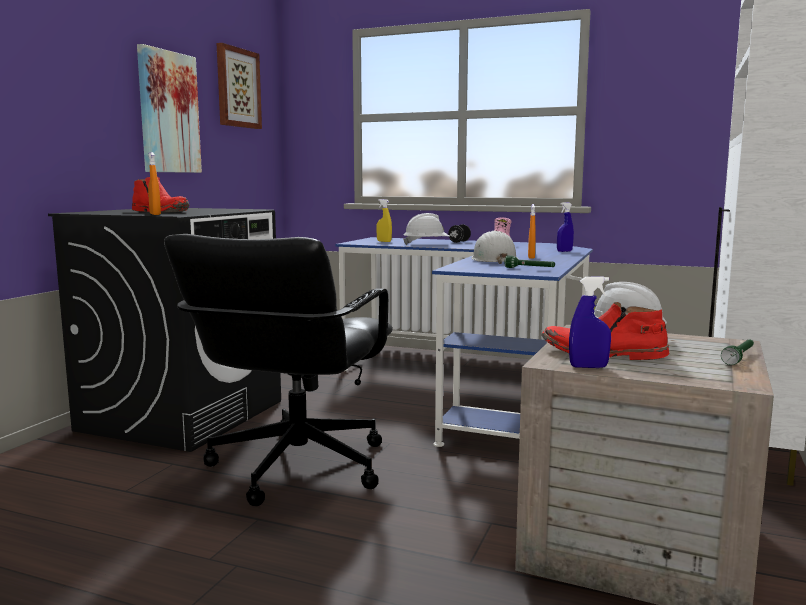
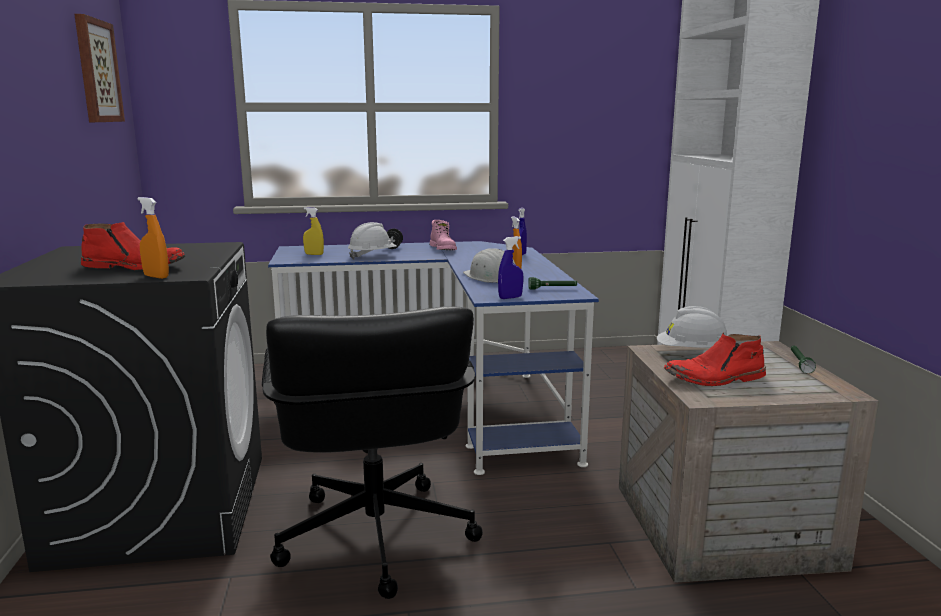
camera: 30 degrees left, 5 degrees up
picture [137,44,202,173] -> none
blue spray bottle [569,276,611,368] -> blue spray bottle moved to [498,236,523,299]

